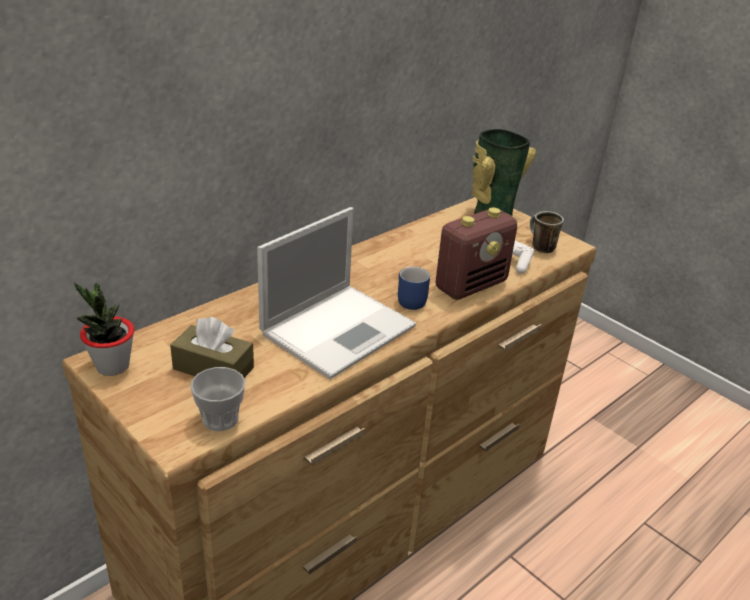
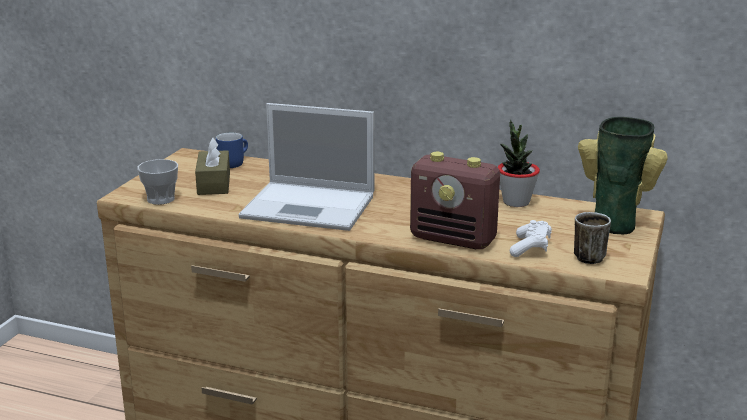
camera: 65 degrees right, 10 degrees down
potted plant [74,282,134,376] -> potted plant moved to [498,120,540,207]
blue mug [398,267,430,310] -> blue mug moved to [216,133,248,168]

